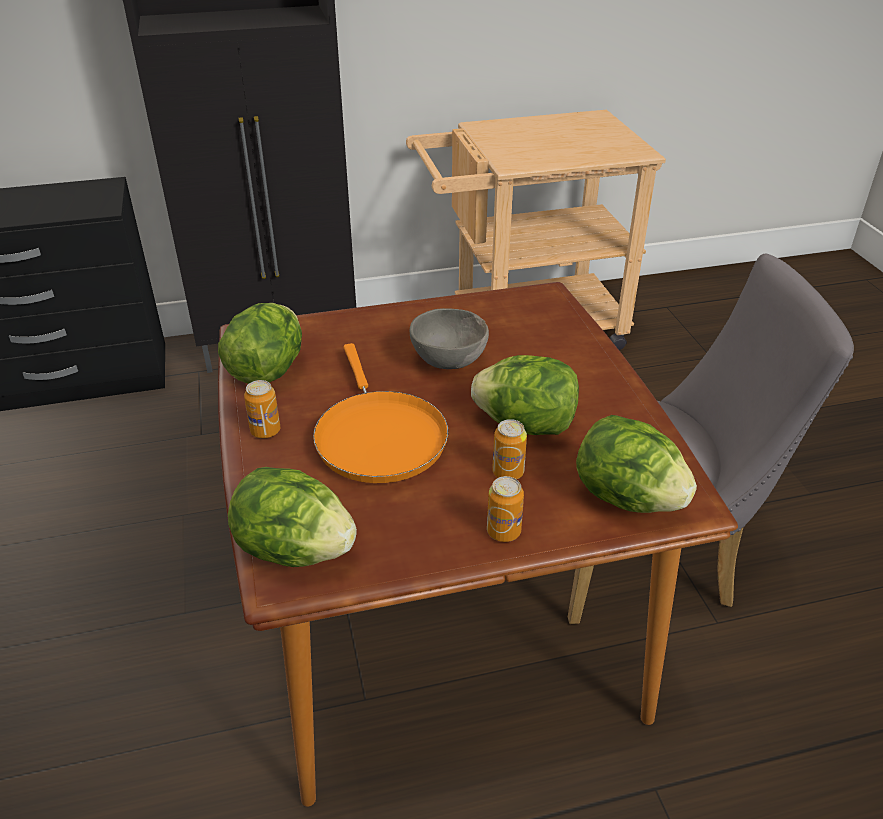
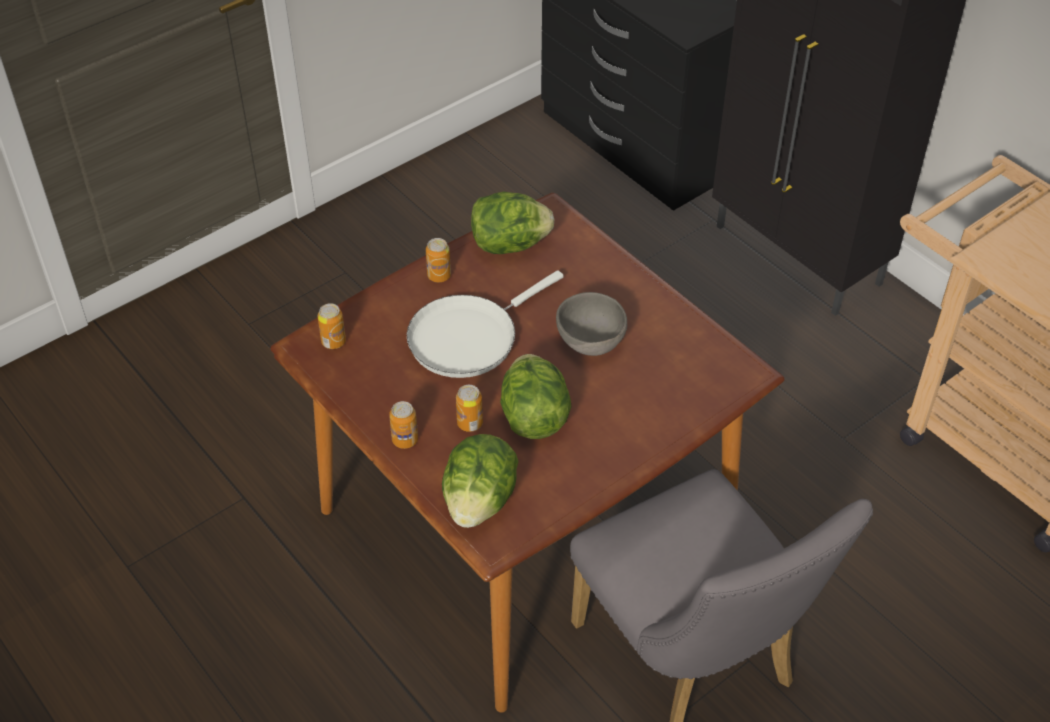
camera: 65 degrees right, 10 degrees up
lettuce [228,467,357,567] -> can [318,303,346,349]
orange frying pan [313,343,449,483] -> white frying pan [407,270,564,378]

